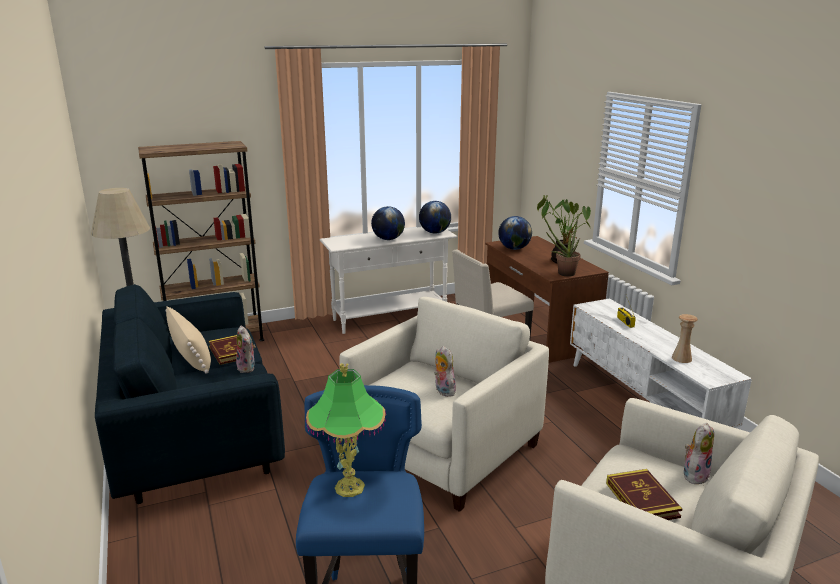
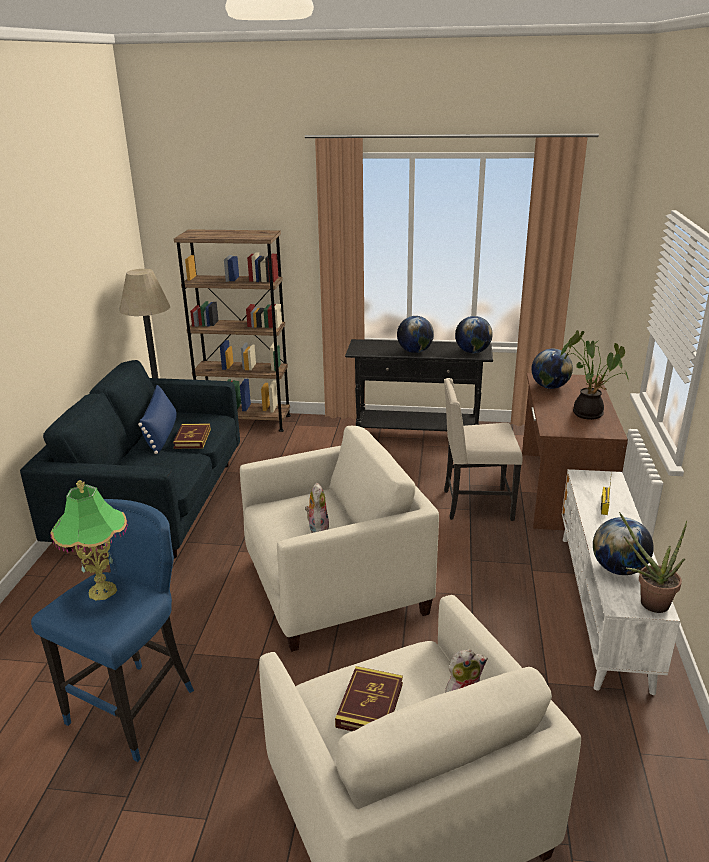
camera: 30 degrees right, 5 degrees up
beige pillow [165,306,211,374] -> blue pillow [138,385,177,454]
plush toy [236,326,256,373] -> none
white console table [320,227,457,334] -> black console table [345,339,493,431]
potted plant [543,215,580,277] -> potted plant moved to [619,512,687,613]
beige vase [672,314,698,363] -> globe [593,517,654,575]

